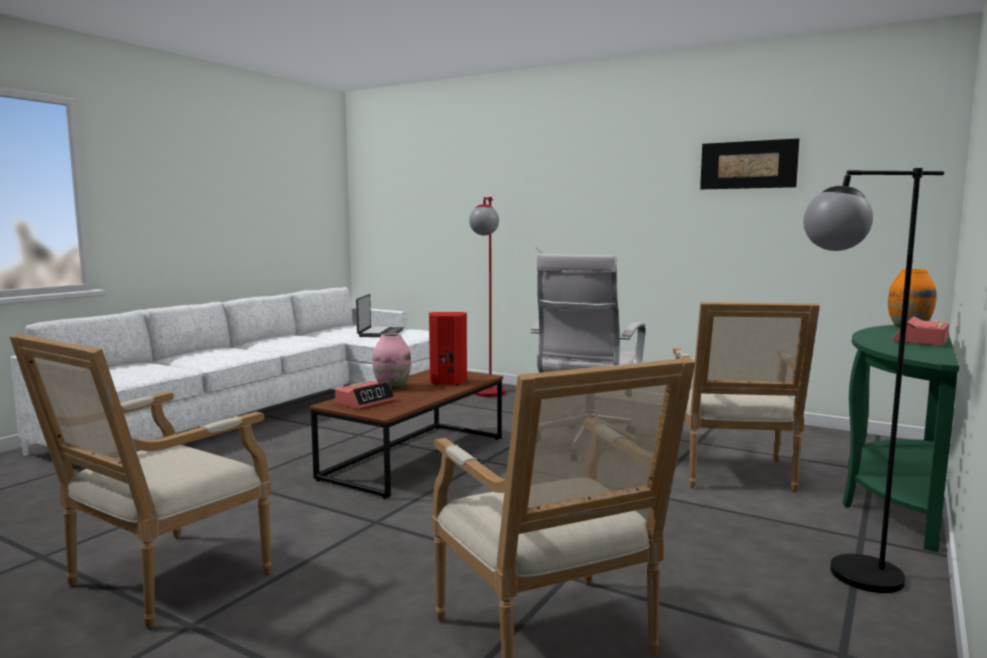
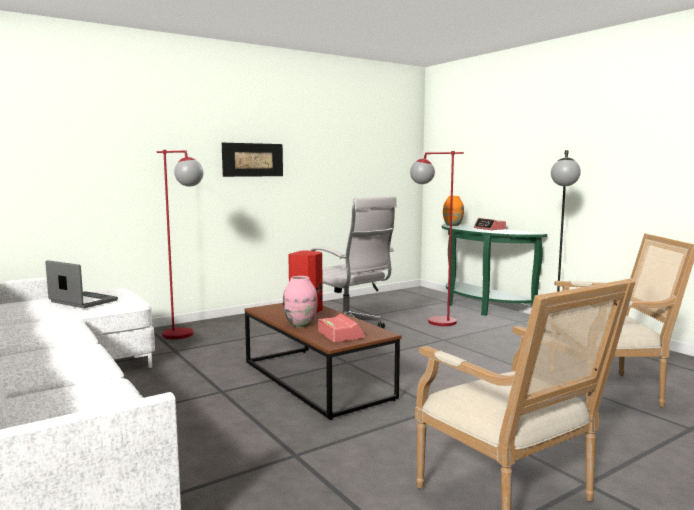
camera: 65 degrees left, 0 degrees up
armchair [673,302,820,492] -> red floor lamp [410,151,464,326]
picture [700,138,799,189] -> picture moved to [222,143,283,177]

